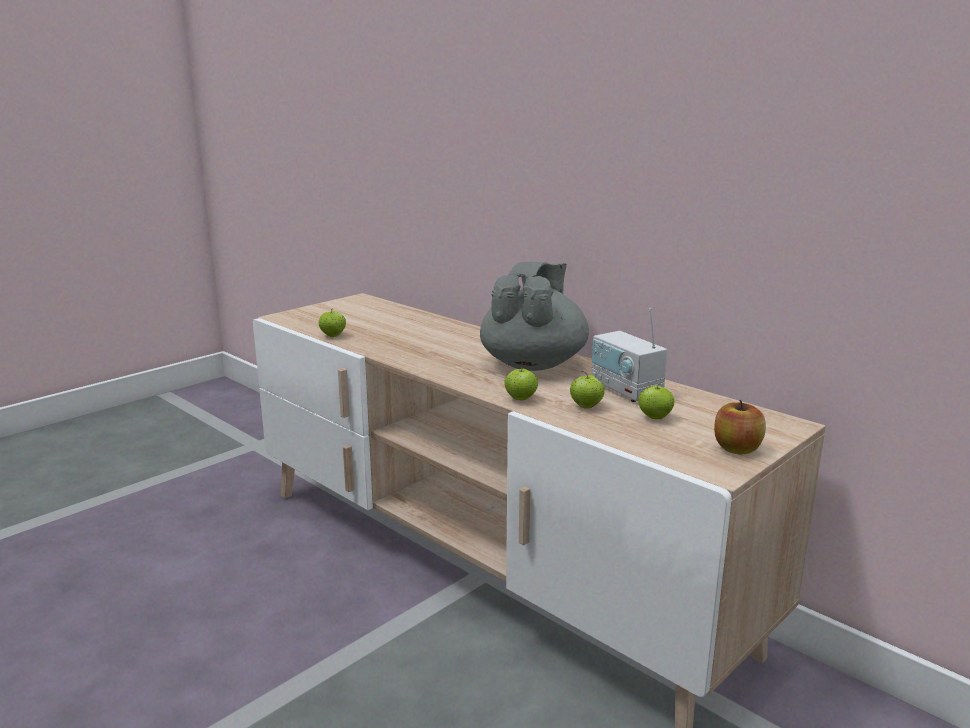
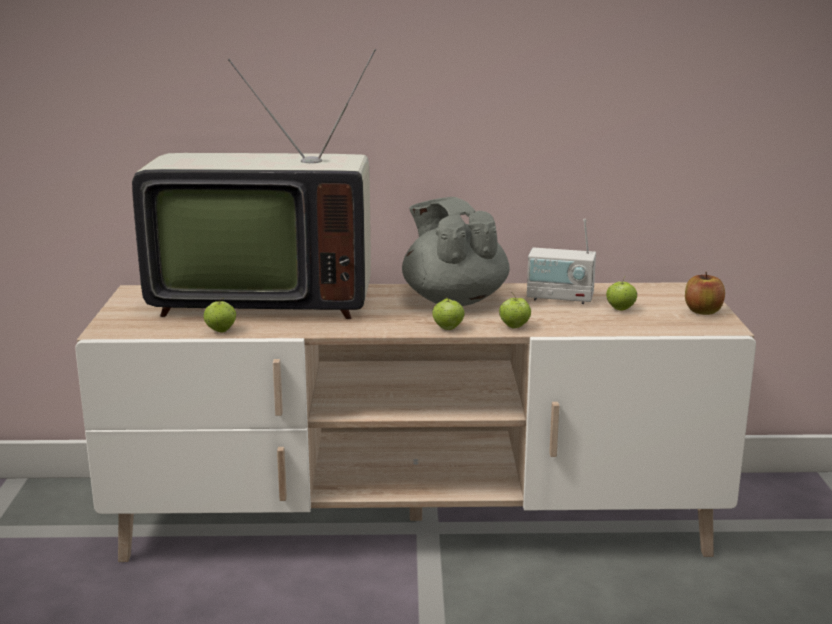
camera: 45 degrees left, 0 degrees up
apple [570,371,605,409] -> apple moved to [432,296,465,330]
none -> television [132,49,376,319]

